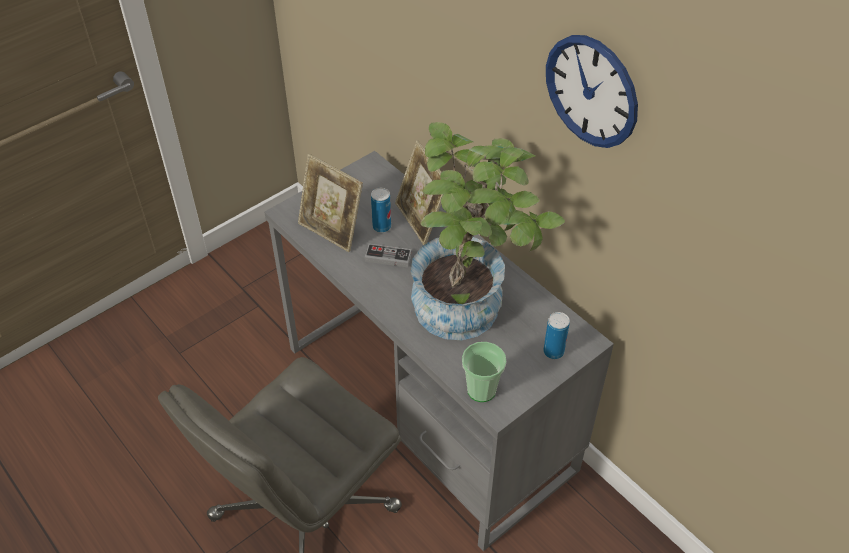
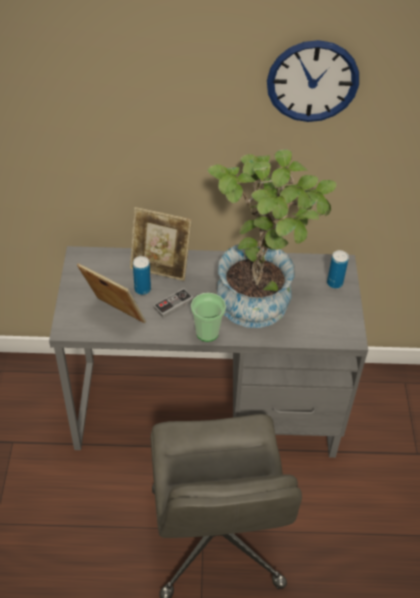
camera: 50 degrees left, 0 degrees up
picture frame [298,154,363,252] -> picture frame turned 135 degrees counterclockwise [77,263,146,323]
cup [462,342,507,402] -> cup moved to [191,293,226,342]

